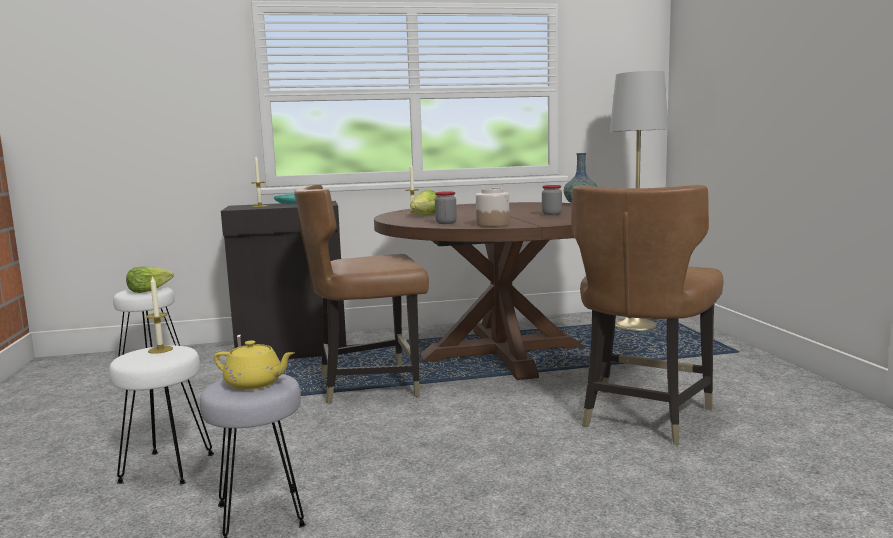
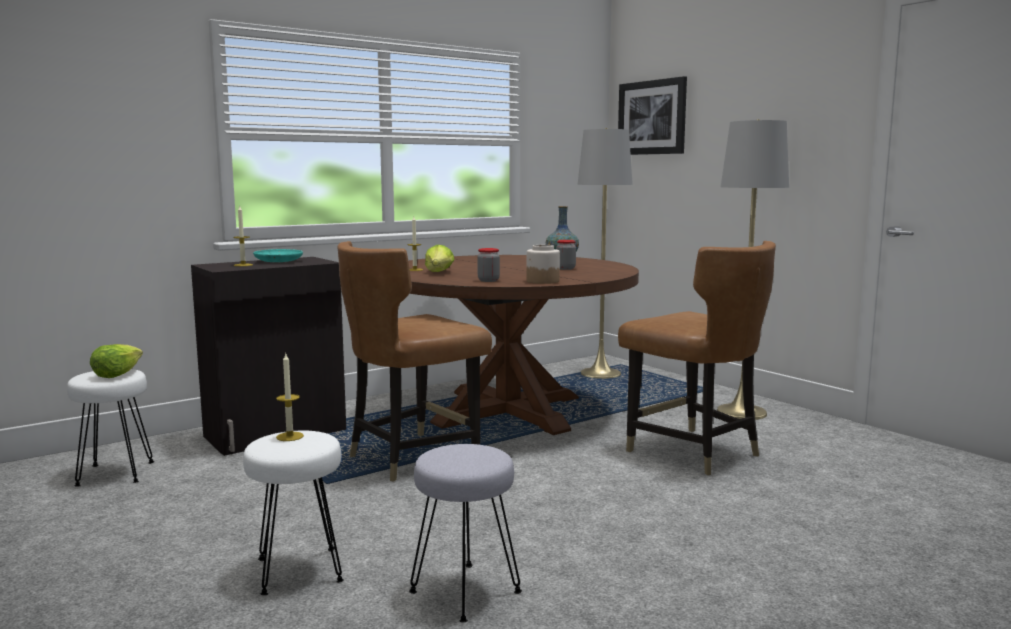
camera: 25 degrees left, 0 degrees up
yellow teapot [214,340,294,390] -> none
brown chair [571,185,723,444] -> brown chair turned 45 degrees counterclockwise [618,241,776,475]
none -> picture [618,76,687,155]
none -> grey floor lamp [717,119,789,420]

